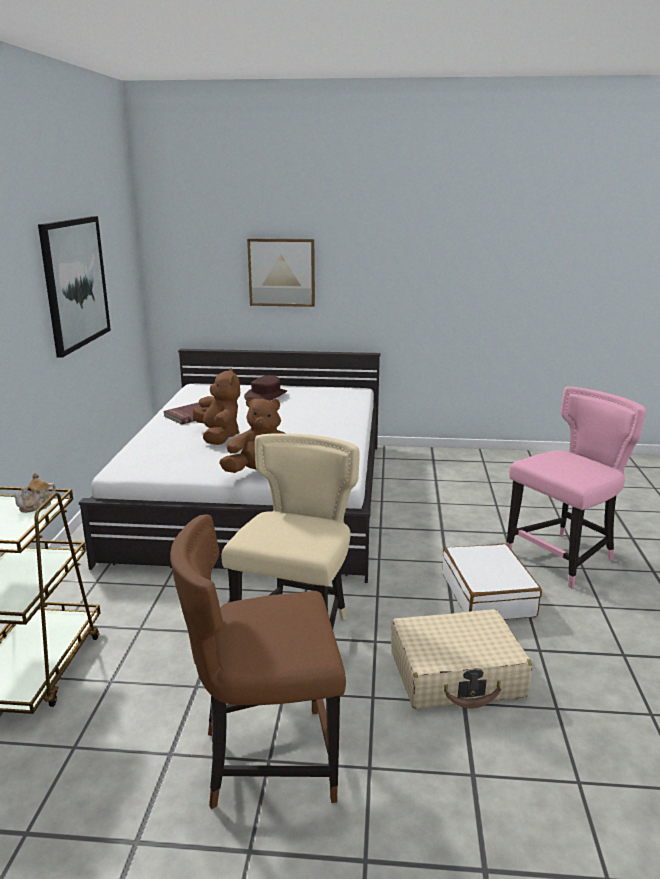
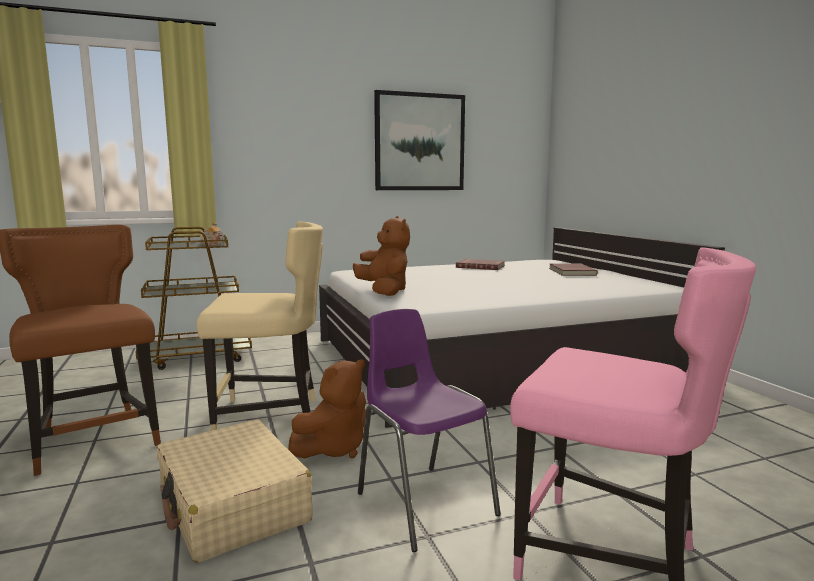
camera: 65 degrees right, 10 degrees down
brown plush toy [193,368,240,445] -> brown plush toy moved to [288,359,366,458]
brown hat [244,375,287,401] -> red book [549,263,598,276]
picture [247,239,315,307] -> none
white suitcase [443,543,542,620] -> purple chair [358,309,501,552]

